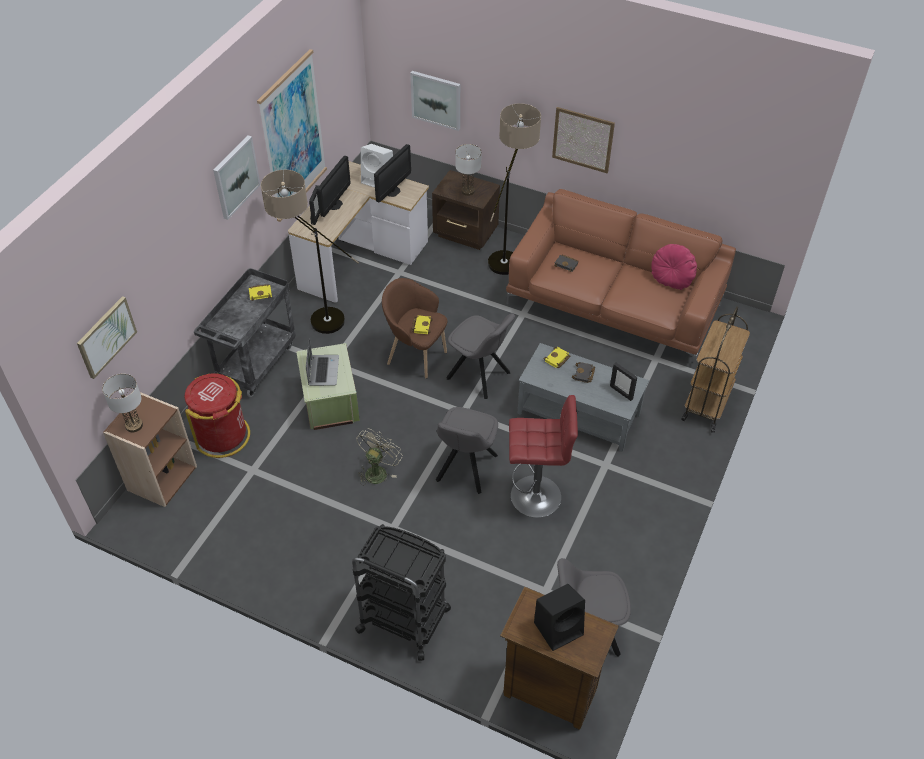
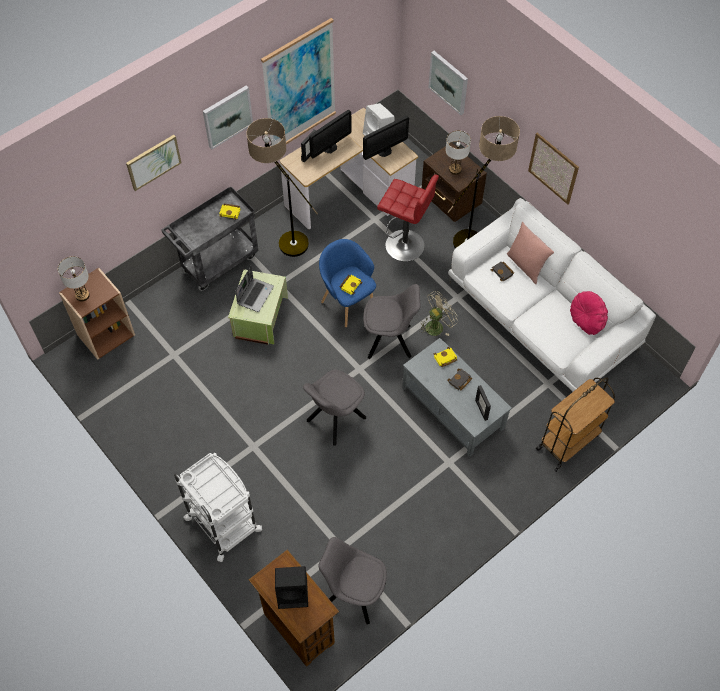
camera: 25 degrees right, 10 degrees up
picture [77,296,137,379] -> picture moved to [126,135,181,191]
red trash can [185,373,250,458] -> none
black cart [352,524,451,661] -> white cart [174,453,262,562]
beige fan [356,428,403,486] -> beige fan moved to [420,291,458,336]
brown armchair [382,278,447,379] -> blue armchair [319,239,376,327]
grey chair [446,313,515,399] -> grey chair turned 60 degrees counterclockwise [363,284,421,359]
brown sofa [506,189,736,367] -> white sofa [448,198,656,391]
red stool [509,395,578,518] -> red stool moved to [377,174,439,261]
none -> pink pillow [507,222,554,284]

